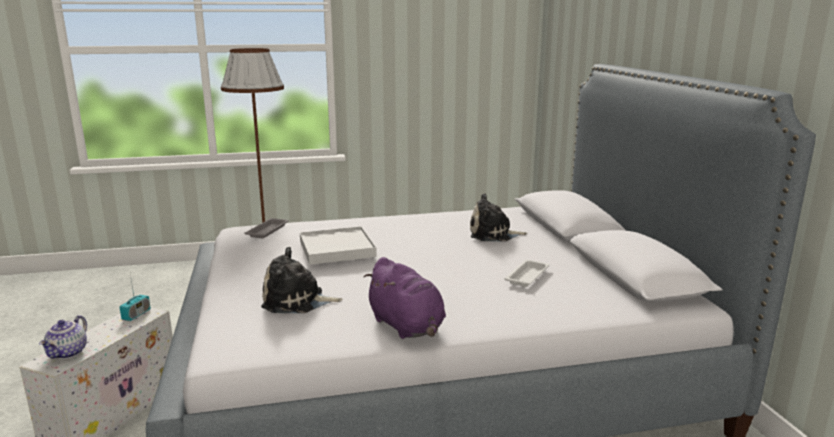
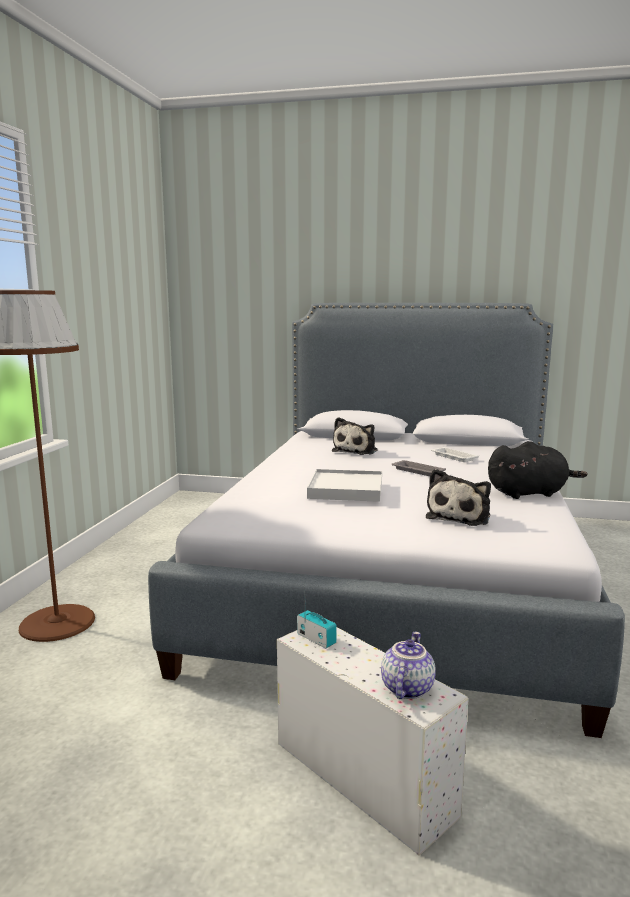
camera: 65 degrees left, 5 degrees down
teapot [39,315,87,359] -> teapot turned 105 degrees counterclockwise [381,632,436,699]
grey tray [244,218,289,238] -> grey tray moved to [392,460,446,476]
purple plush toy [364,257,446,339] -> black plush toy [488,441,587,499]

